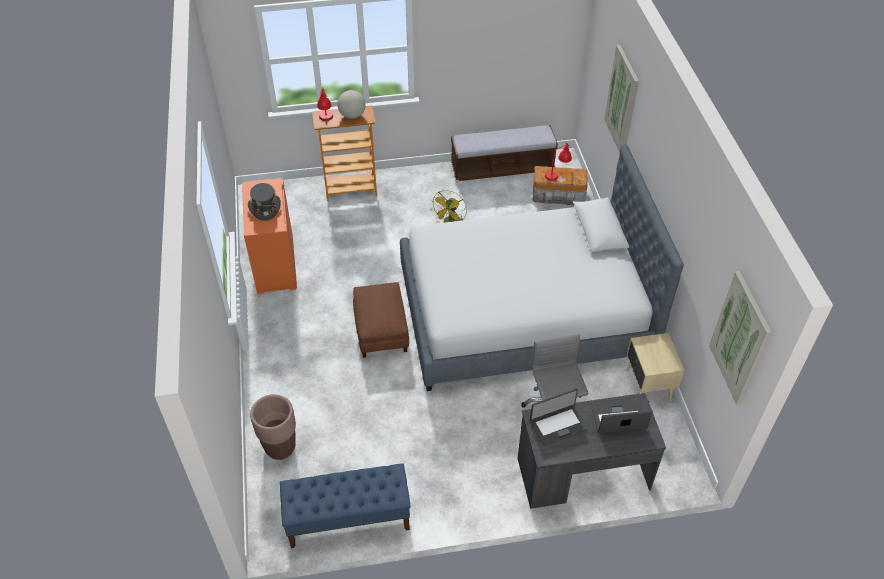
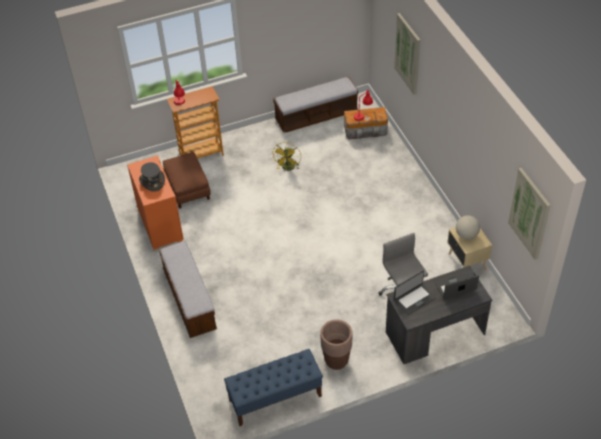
camera: 10 degrees left, 0 degrees up
brown planter [250,394,296,460] -> brown planter moved to [320,320,353,370]
globe [338,90,366,119] -> globe moved to [456,215,480,239]
brown ottoman [353,282,409,358] -> brown ottoman moved to [163,152,211,209]
bed [400,144,684,391] -> none
none -> bench [159,241,217,338]

